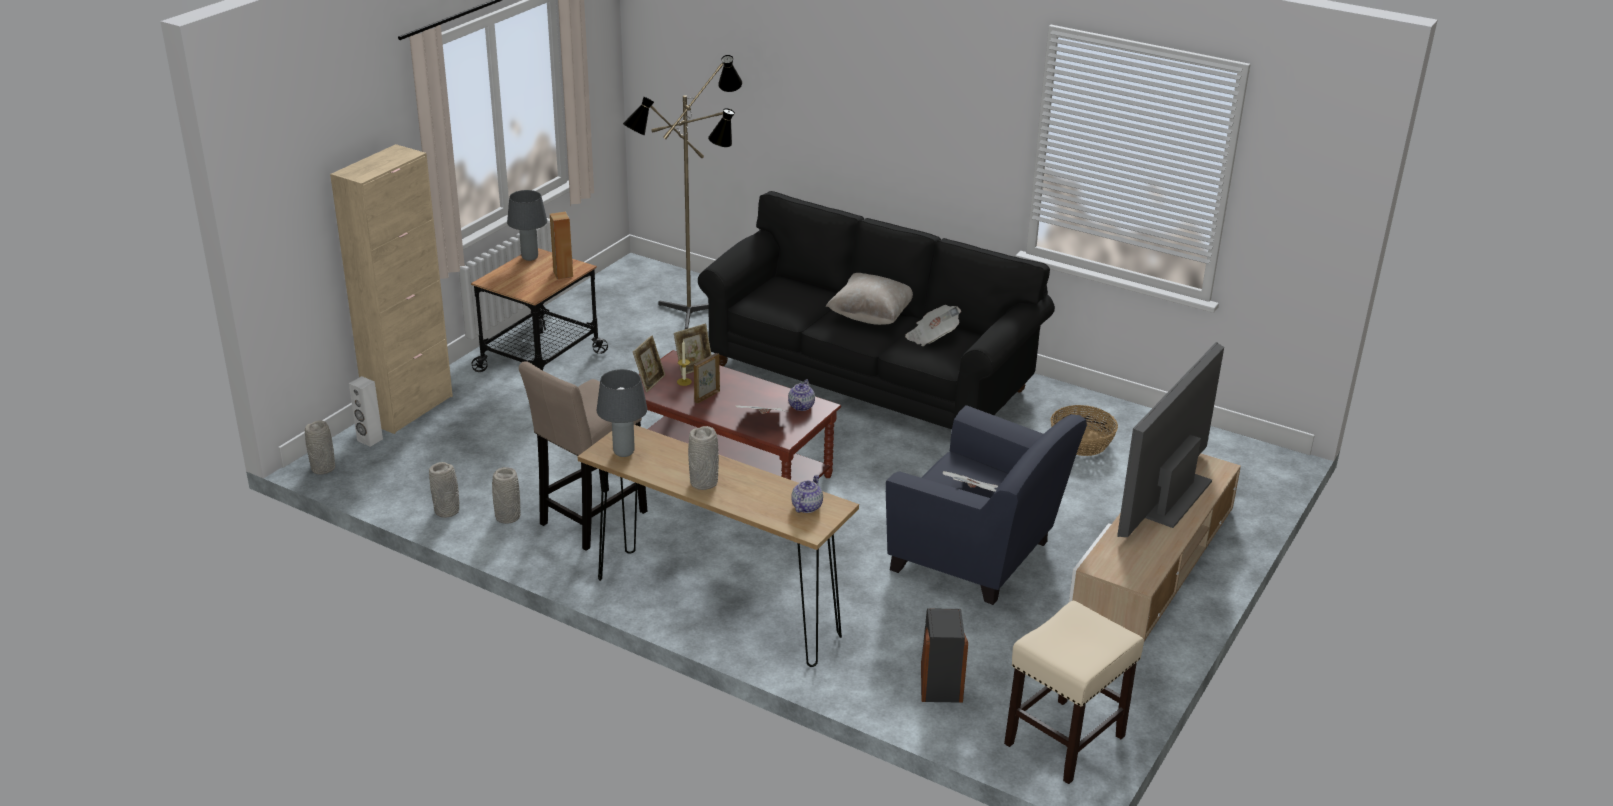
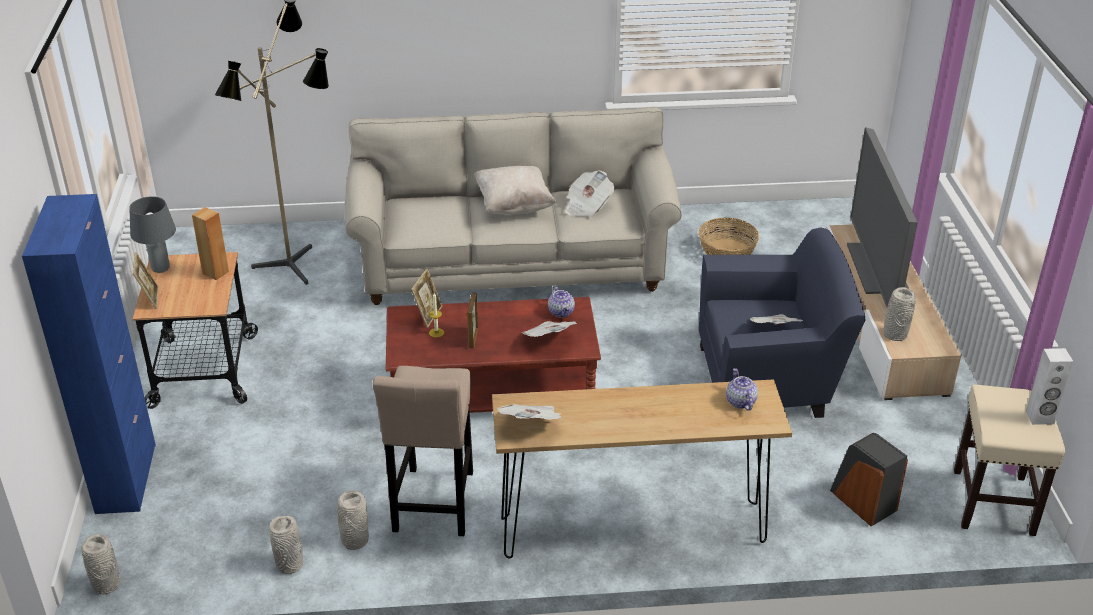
camera: 35 degrees left, 5 degrees up
beige cabinet [330,144,453,434] -> blue cabinet [22,194,156,514]
white speaker [349,376,383,447] -> white speaker moved to [1026,348,1073,425]
grey table lamp [597,369,647,457] -> newspaper [497,404,562,420]
picture frame [633,335,665,392] -> picture frame moved to [133,252,159,309]
grey vase [688,426,719,490] -> grey vase moved to [883,287,916,341]
black sofa [698,191,1055,429] -> beige sofa [345,107,682,305]

